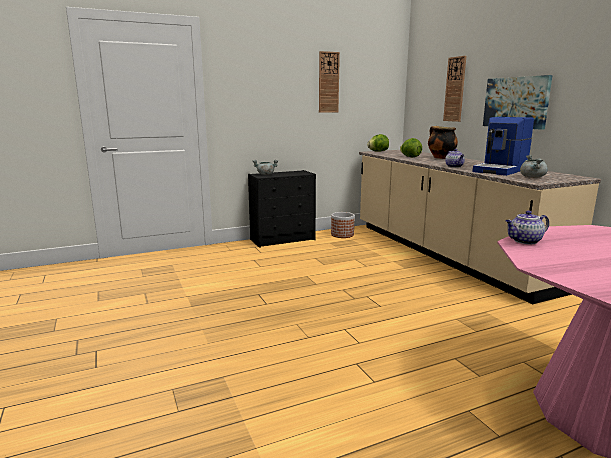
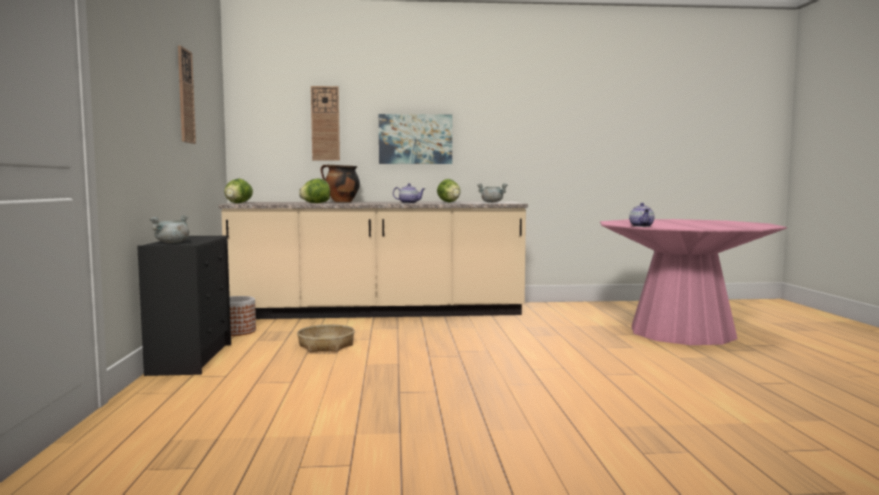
camera: 70 degrees left, 10 degrees down
coffee machine [472,117,534,176] -> lettuce [437,179,461,202]
none -> basket [297,324,355,352]

